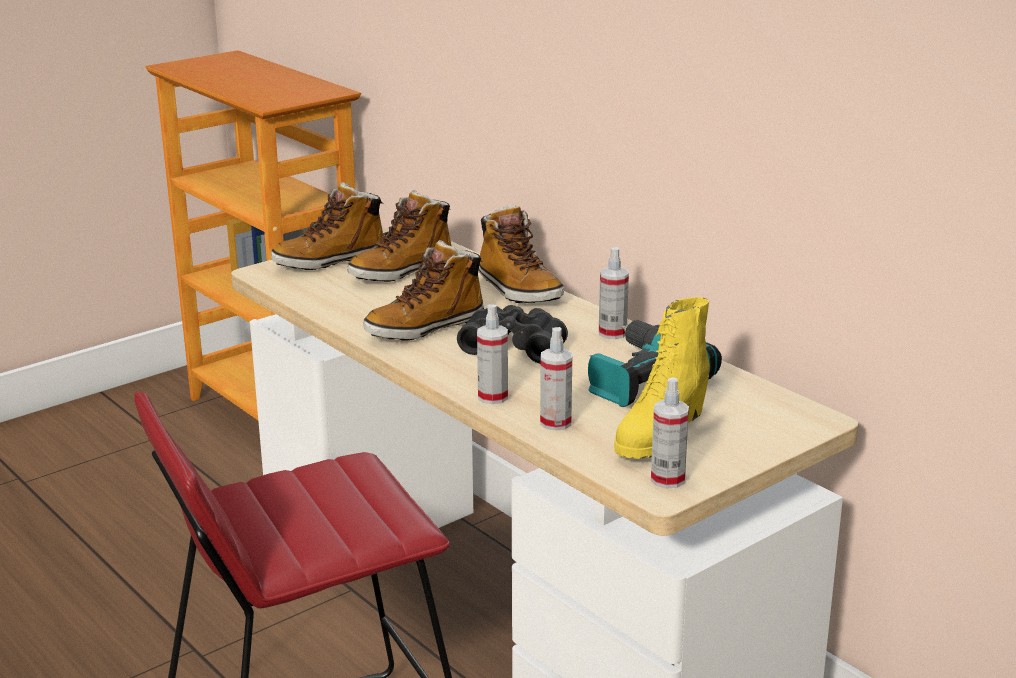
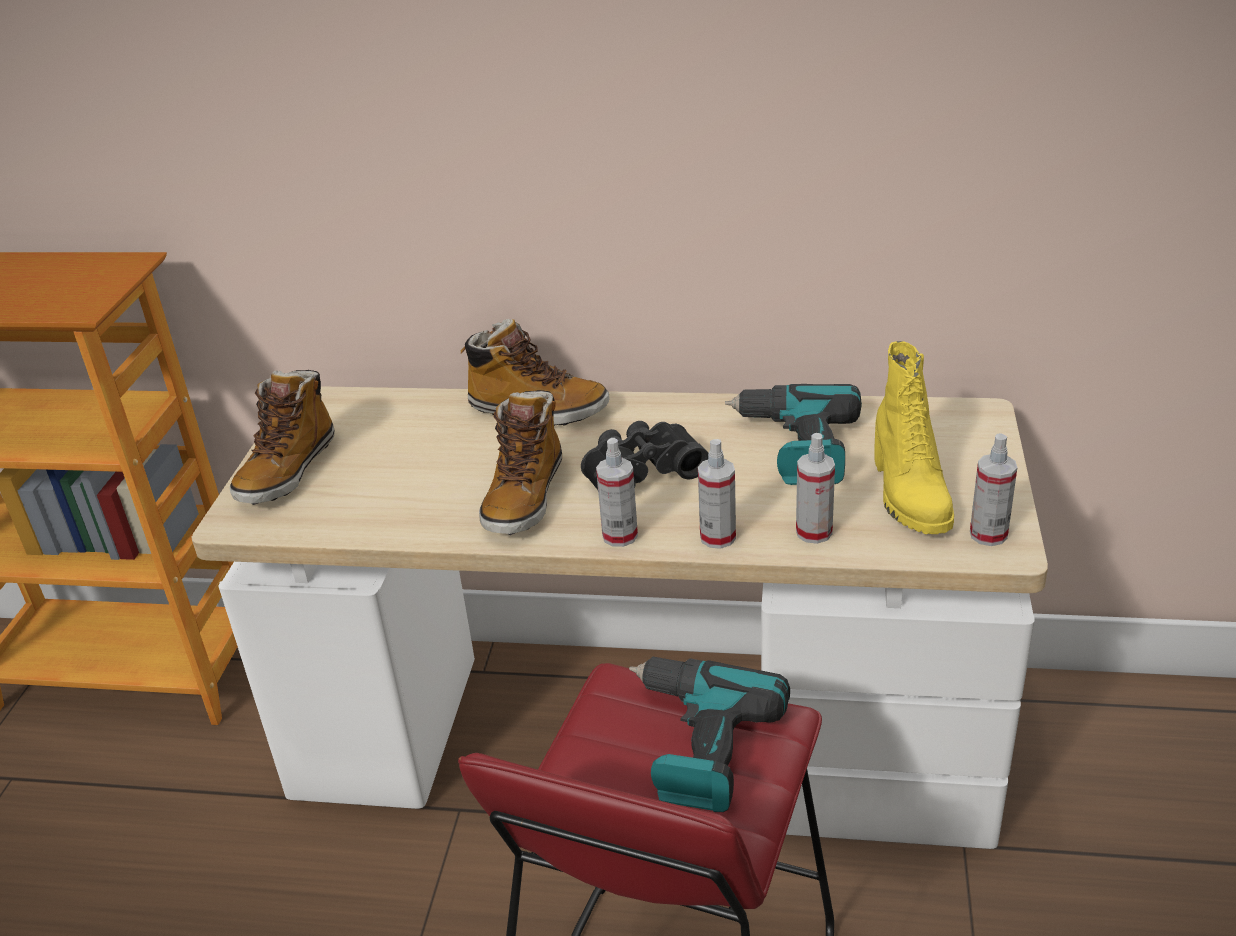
camera: 40 degrees left, 10 degrees up
boot [347,190,452,282] -> none
spray bottle [599,247,629,339] -> spray bottle moved to [596,438,638,547]
none -> power drill [629,657,790,812]

